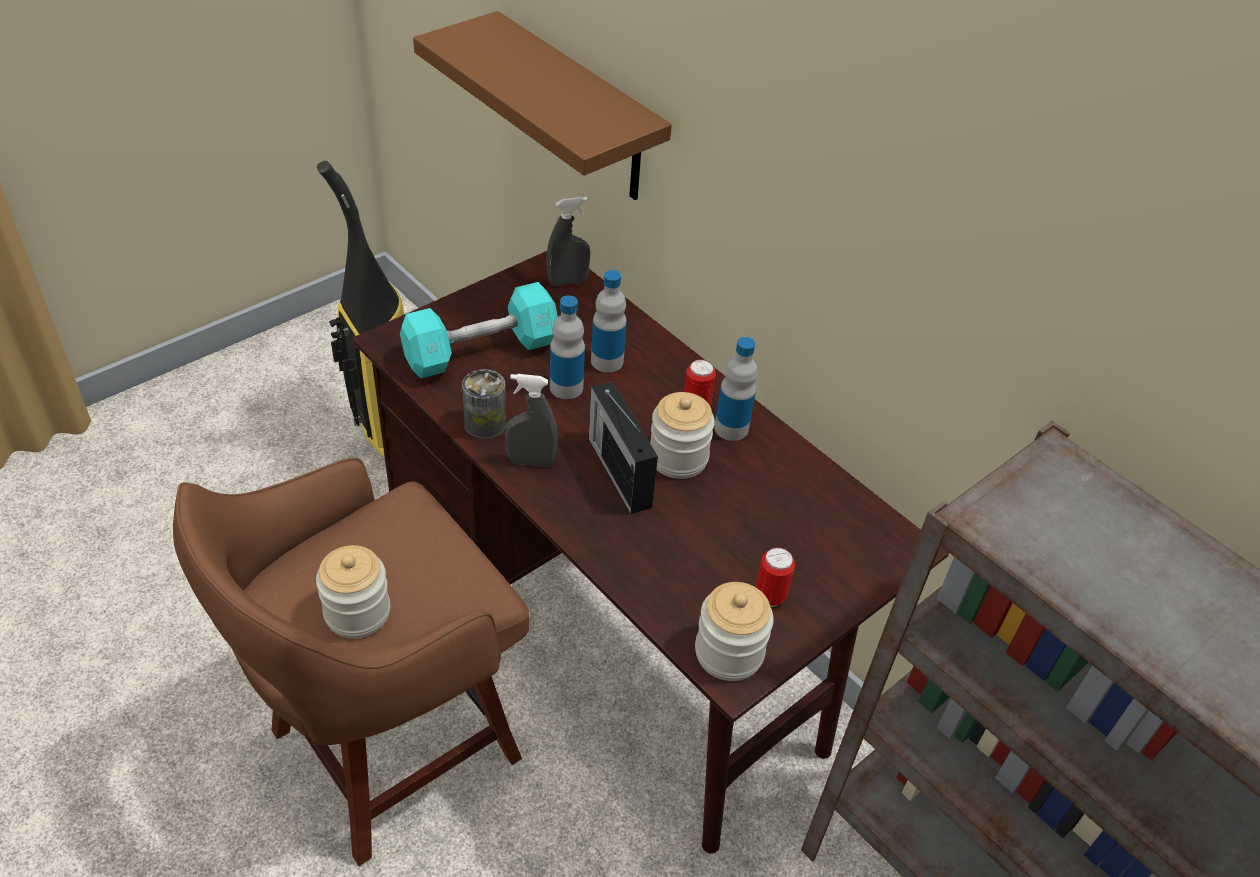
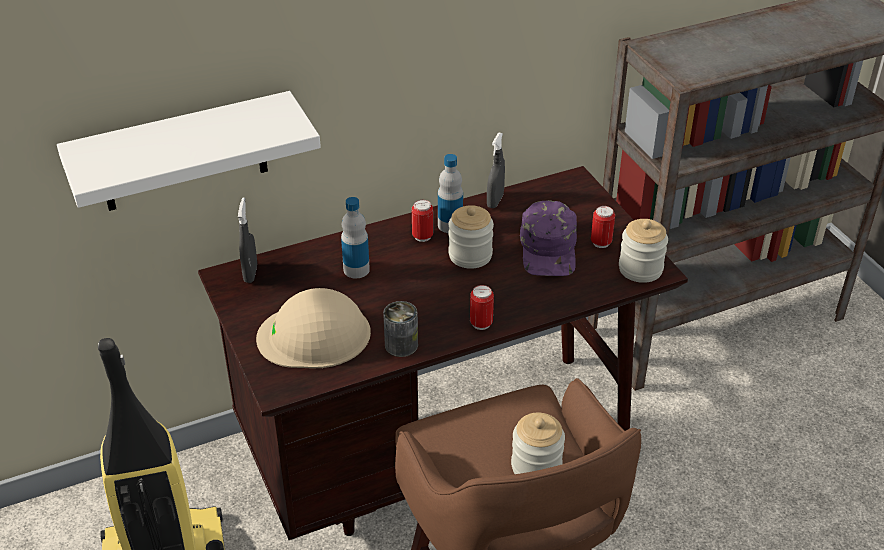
camera: 70 degrees left, 5 degrees down
turquoise dumbbell [400,282,558,378] -> beige hard hat [256,288,371,368]
brown shelf [413,11,672,200] -> white shelf [57,91,321,211]
grey spray bottle [505,374,557,467] -> grey spray bottle moved to [487,132,505,208]
bottle [550,295,585,399] -> none
radio [589,381,658,514] -> none
none -> can [470,285,494,330]
none -> purple cap [520,200,577,276]

